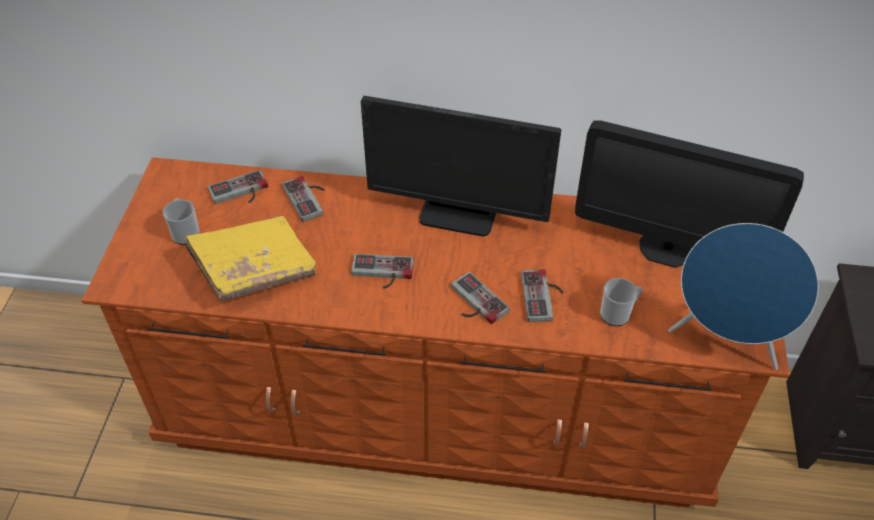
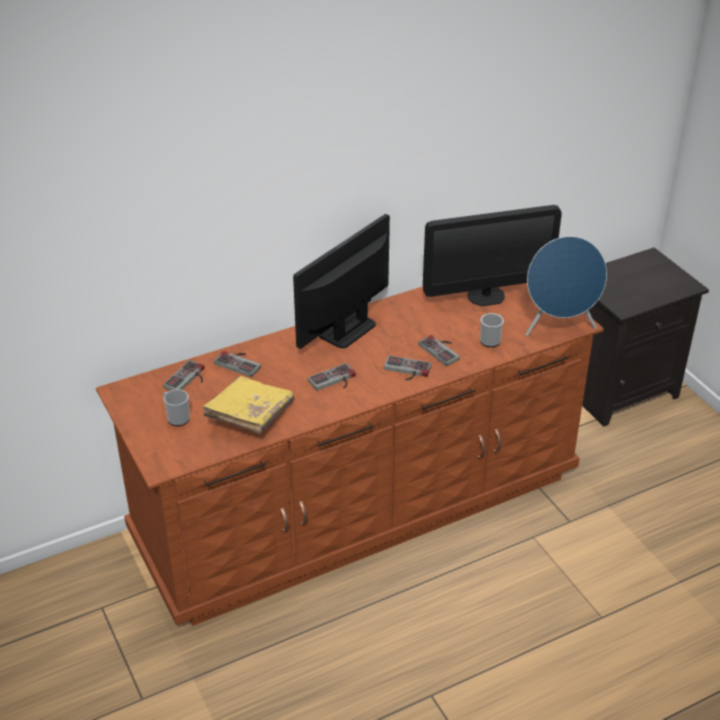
camera: 35 degrees left, 10 degrees down
monitor [361,96,561,237] -> monitor turned 150 degrees clockwise [293,214,390,349]

